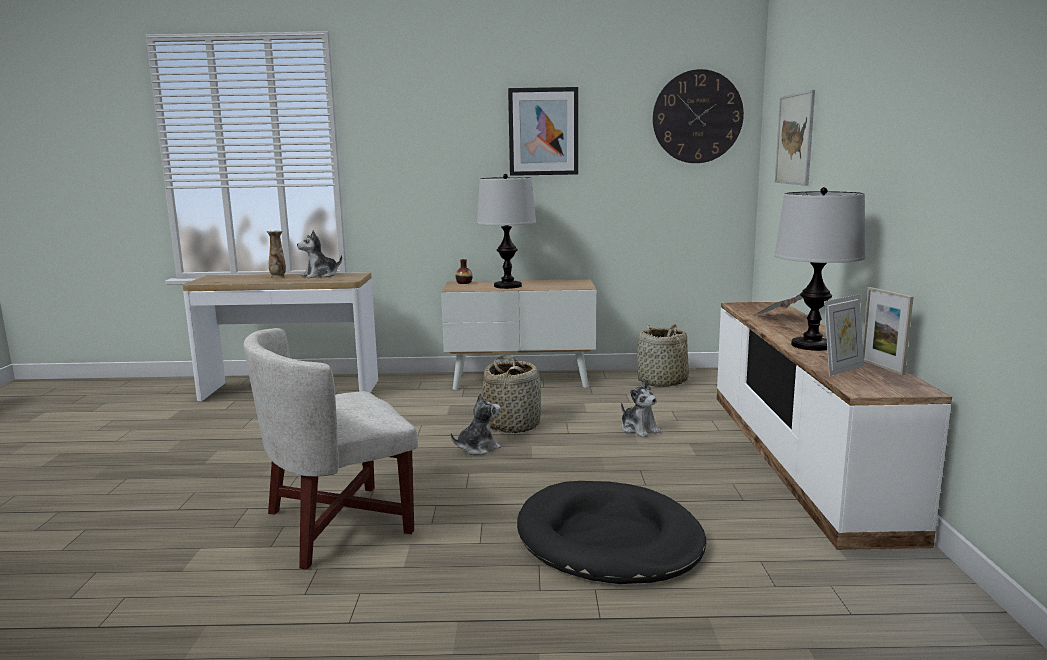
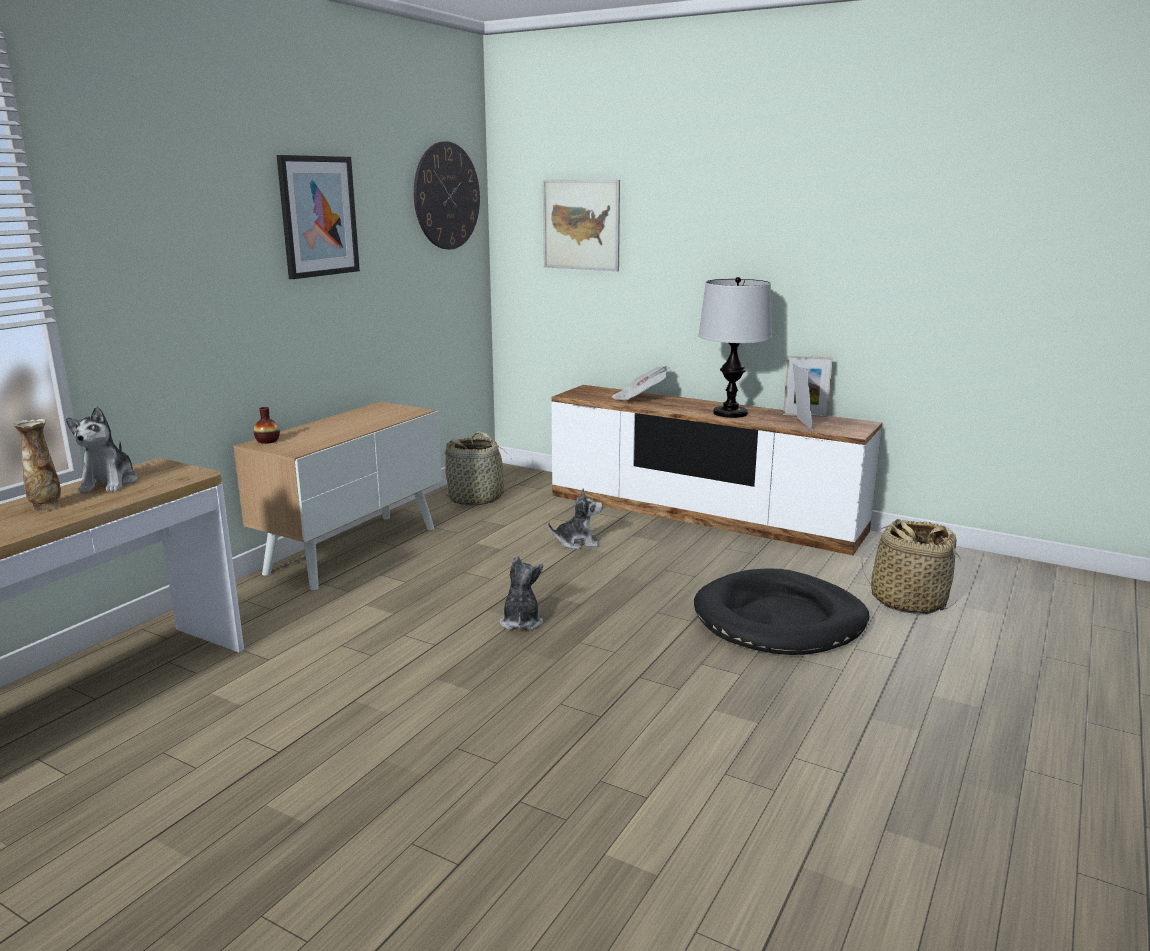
camera: 60 degrees left, 5 degrees up
white armchair [244,328,418,569] -> none
table lamp [477,174,536,289] -> none
basket [482,355,541,433] -> basket moved to [862,519,961,614]

